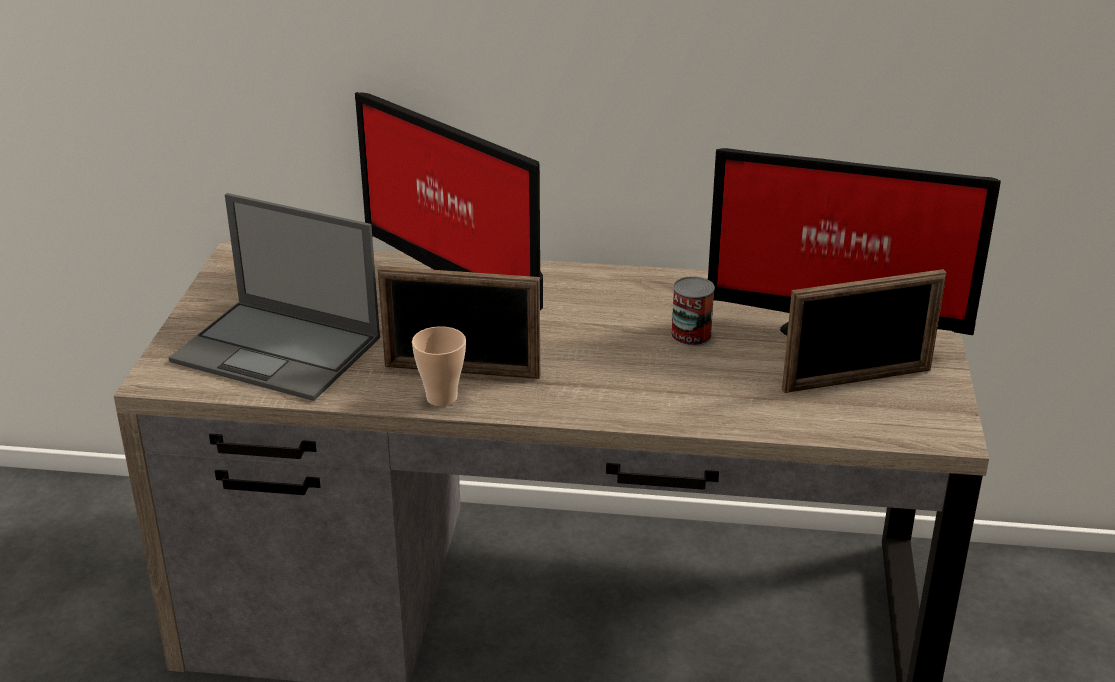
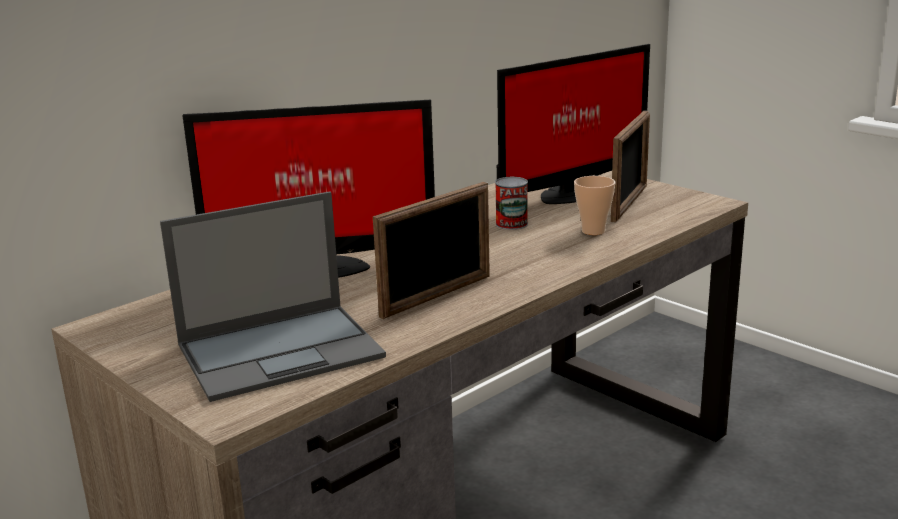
camera: 50 degrees left, 10 degrees down
cup [412,326,466,406] -> cup moved to [574,176,615,235]

